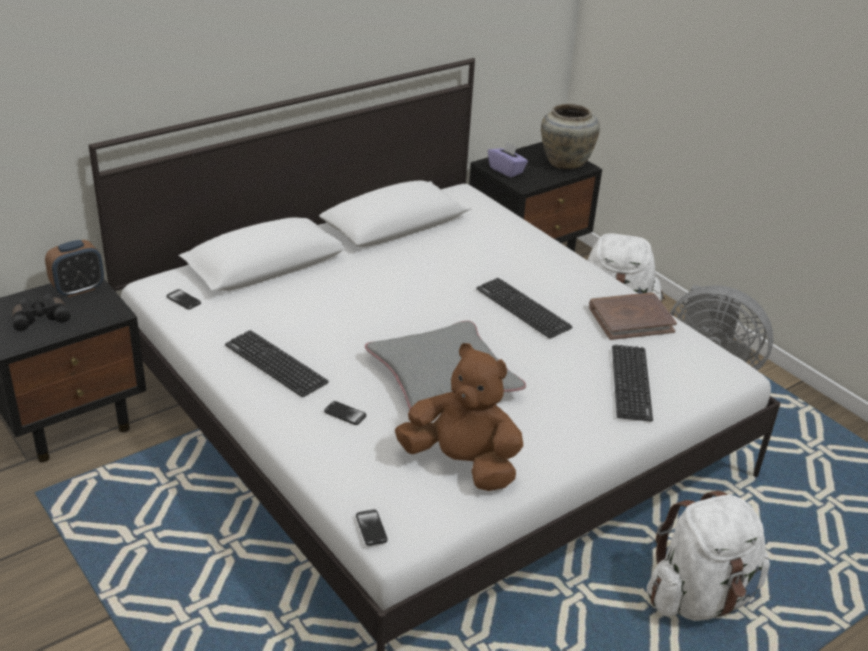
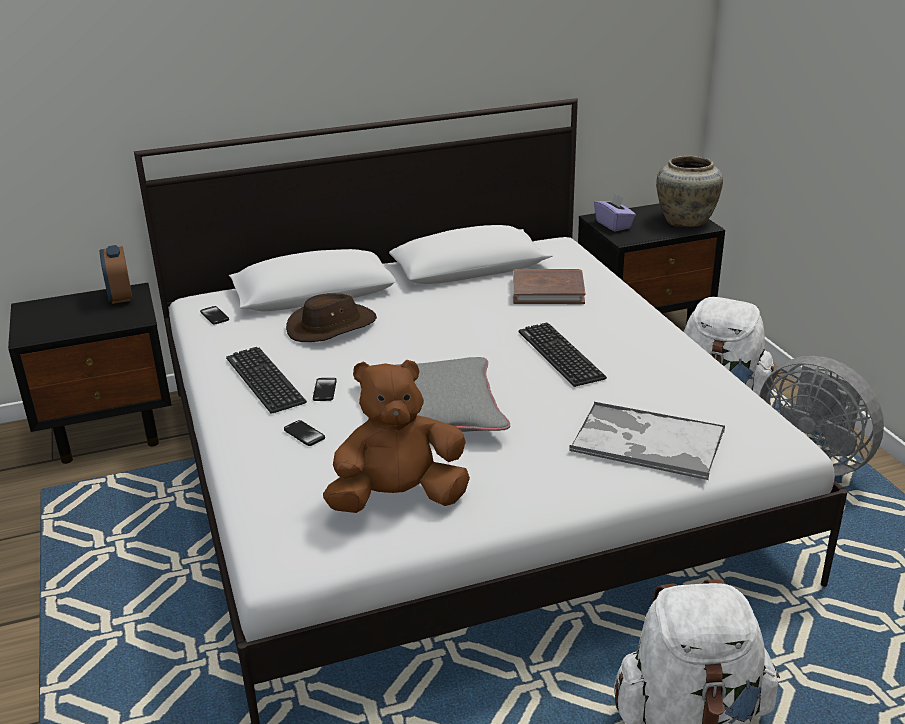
camera: 20 degrees right, 5 degrees down
black binoculars [12,294,71,332] -> none
alarm clock [45,240,104,297] -> alarm clock turned 90 degrees clockwise [100,245,132,304]
phone [356,509,387,546] -> phone moved to [313,378,337,401]
brown plush toy [395,343,524,491] -> brown plush toy turned 60 degrees counterclockwise [323,360,470,513]
brown book [589,292,677,340] -> brown book moved to [513,269,585,304]
keyboard [612,345,653,422] -> tray [570,402,725,480]
none -> brown hat [286,293,377,342]

